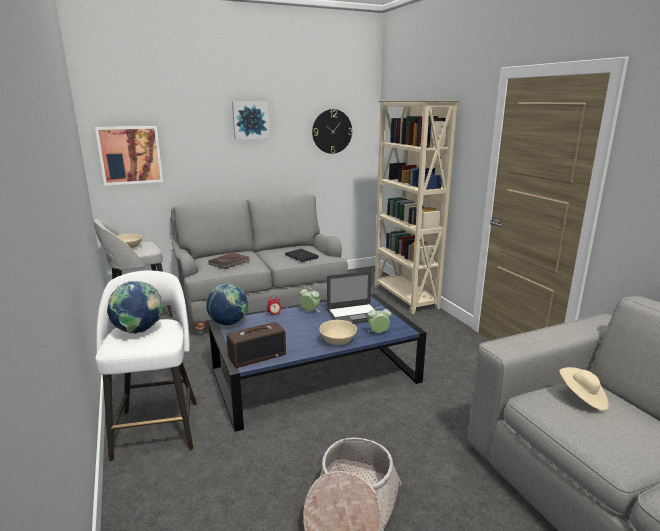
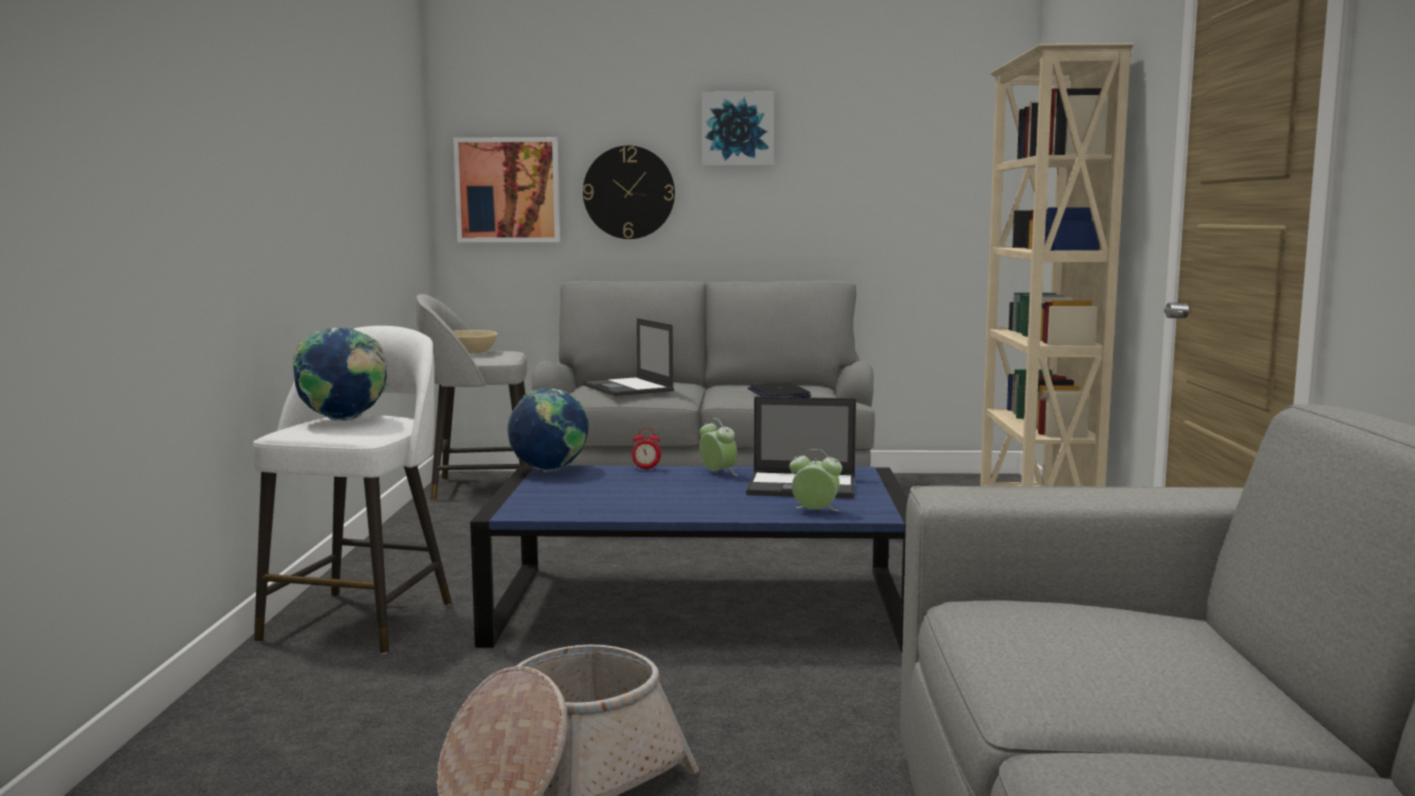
camera: 25 degrees right, 10 degrees down
brown book [208,252,251,269] -> laptop [583,318,674,396]
radio [227,322,286,368] -> none
wall clock [312,109,352,154] -> wall clock moved to [583,145,675,239]
beige bowl [319,320,357,345] -> none
beige hat [559,367,609,411] -> none

